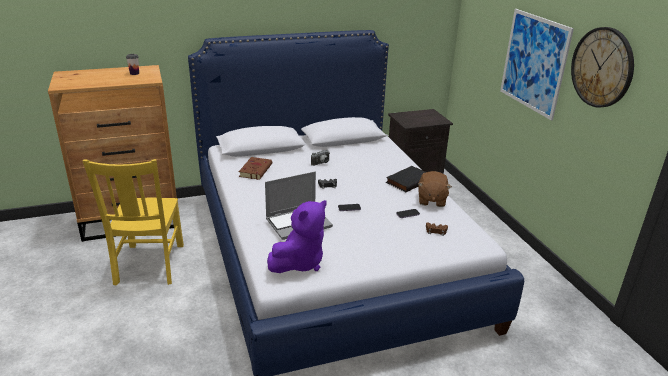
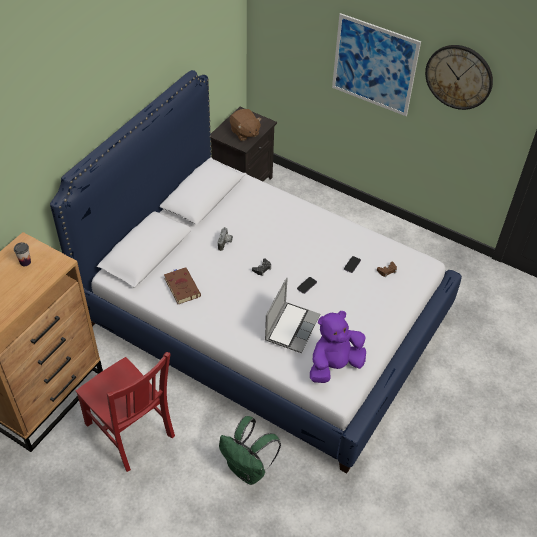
camera: 40 degrees left, 20 degrees up
yellow chair [82,159,184,286] -> red chair [76,352,175,472]
purple plush toy [267,200,326,273] -> purple plush toy turned 120 degrees counterclockwise [310,311,366,383]
black book [386,166,426,192] -> none
brown plush toy [418,171,452,207] -> brown plush toy moved to [230,109,262,141]
none -> green backpack [219,416,281,485]

